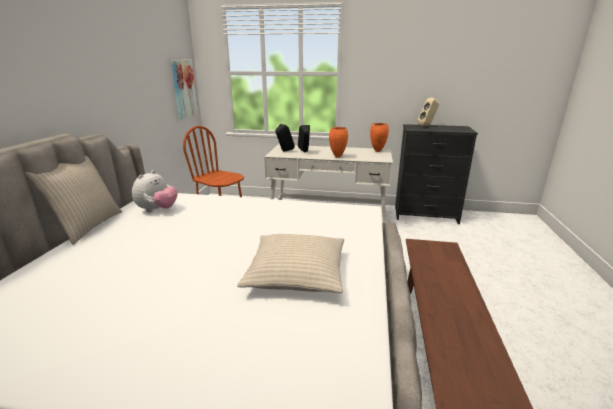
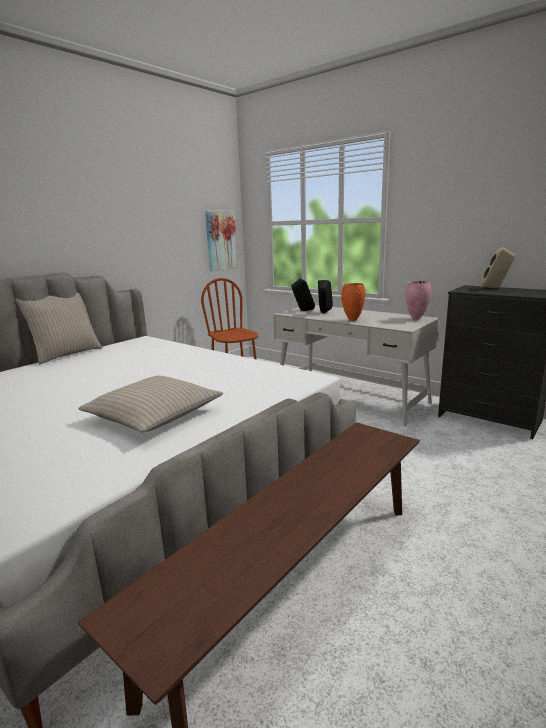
camera: 30 degrees right, 5 degrees down
plush toy [132,170,178,212] -> none
orange vase [370,123,389,152] -> pink vase [405,281,431,320]

